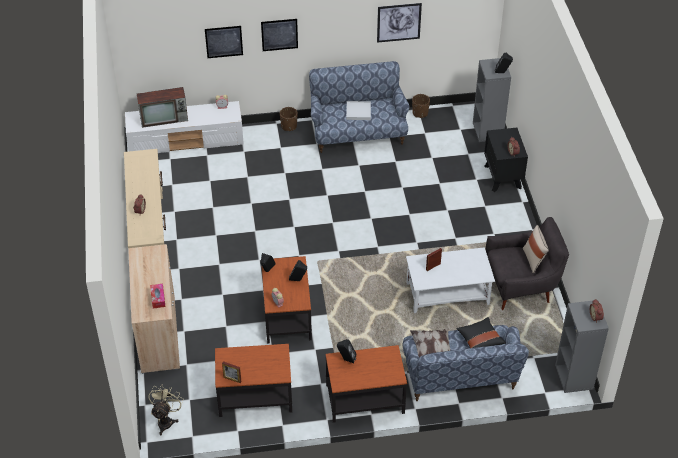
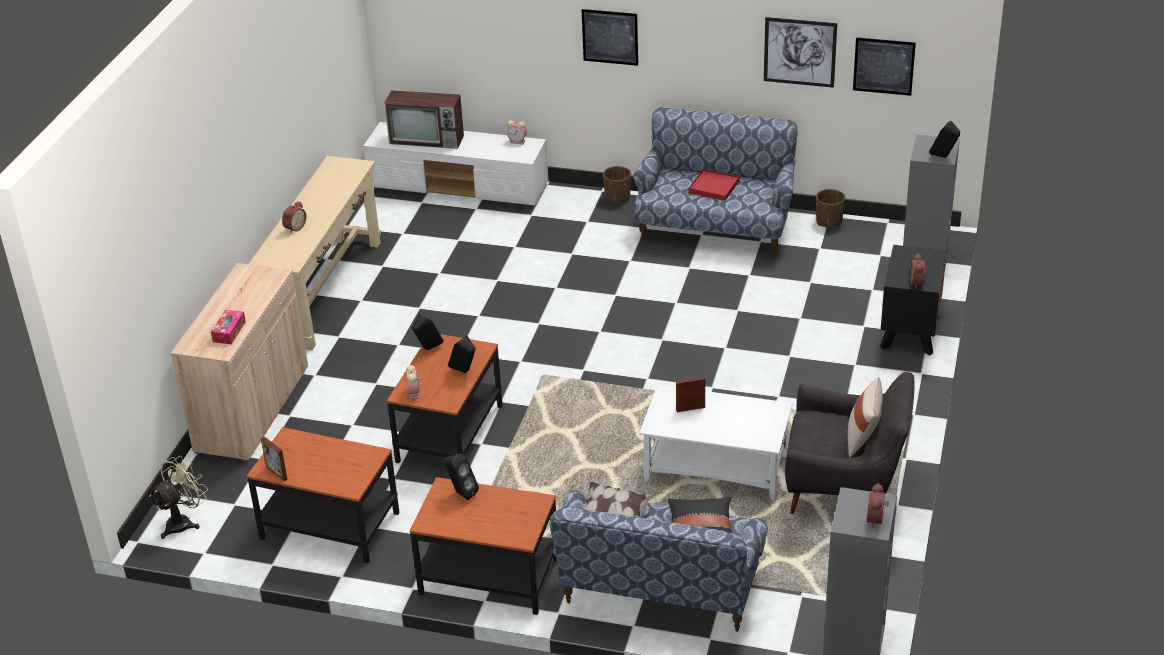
camera: 25 degrees right, 10 degrees down
picture [205,26,243,58] -> picture moved to [853,37,916,96]
white tray [346,101,371,120] -> red tray [689,169,740,201]

